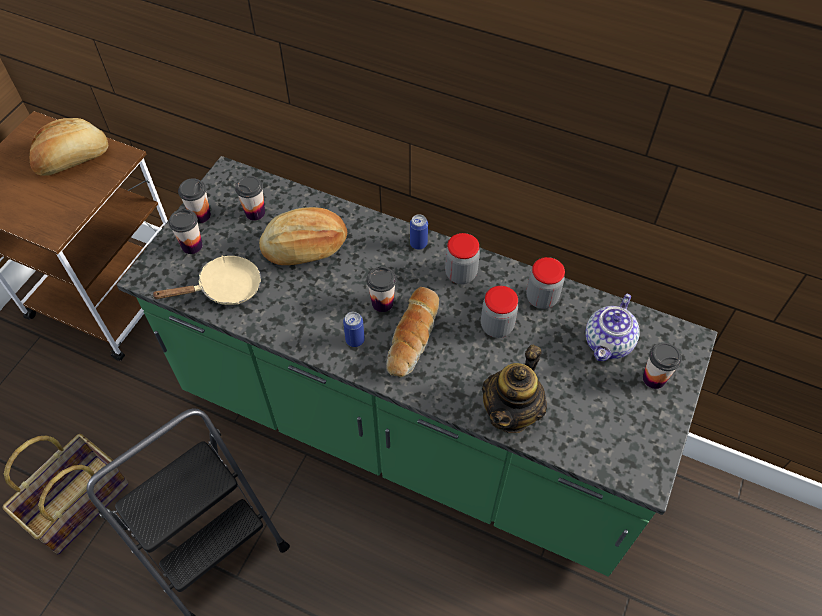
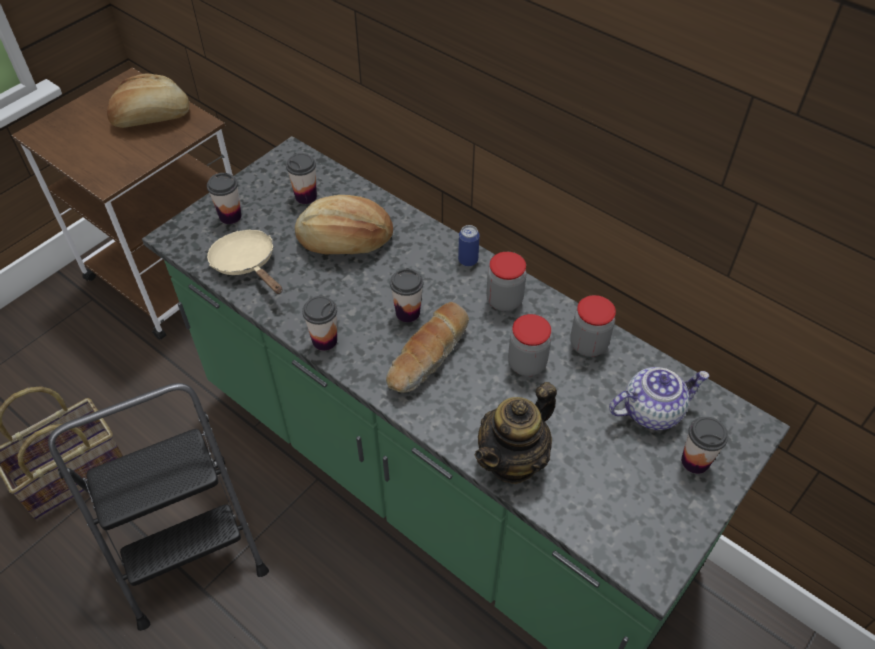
camera: 15 degrees right, 5 degrees down
beige frying pan [151,256,261,305] -> beige frying pan turned 120 degrees counterclockwise [207,229,283,294]
cup [178,178,211,223] -> cup moved to [302,296,337,351]
can [343,312,365,347] -> none
teapot [586,294,640,361] -> teapot turned 150 degrees counterclockwise [609,367,709,430]

